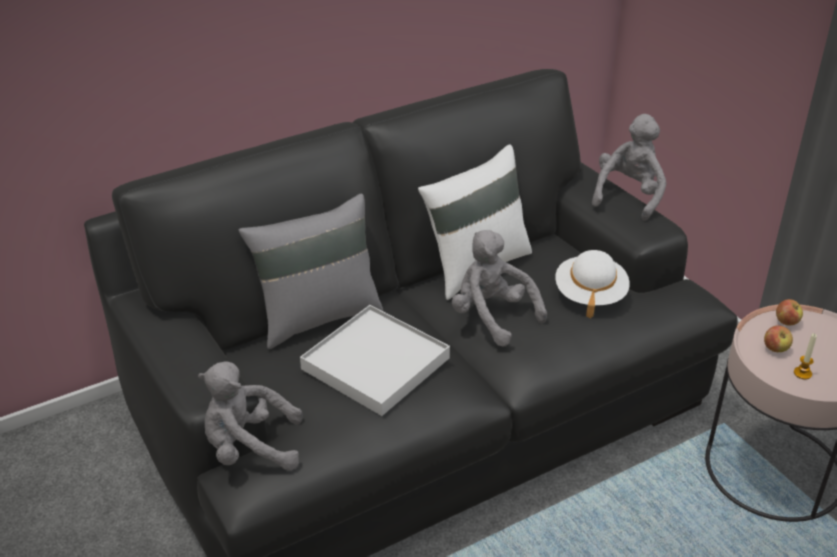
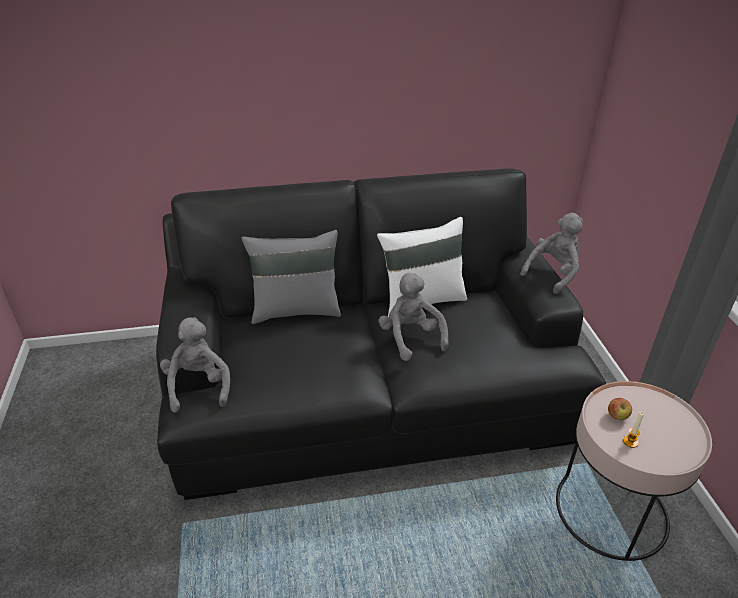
camera: 20 degrees right, 0 degrees up
grey plush toy [198,361,303,471] -> grey plush toy turned 60 degrees clockwise [160,317,230,413]
white tray [300,305,450,416] -> none
white hat [555,250,630,318] -> none
apple [776,299,803,325] -> none

